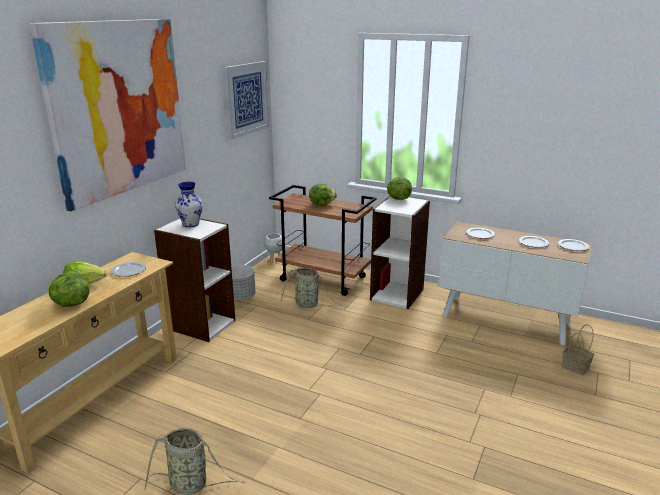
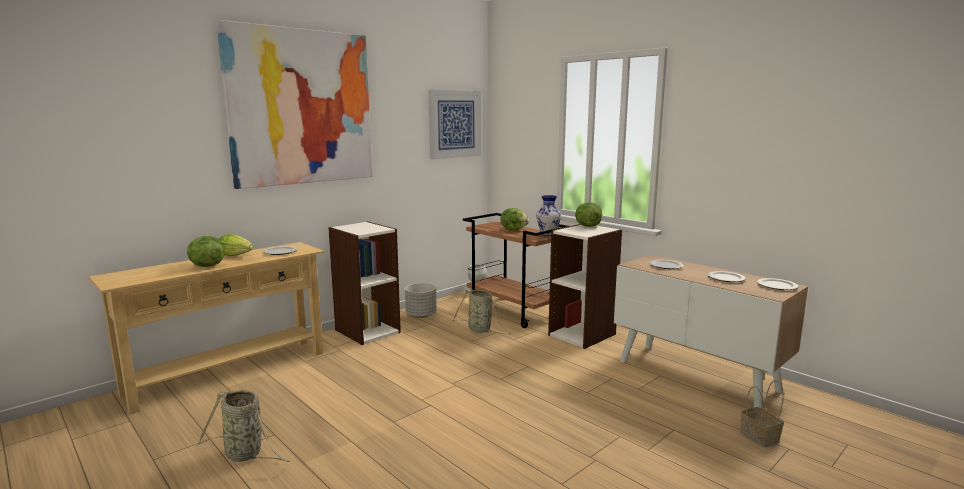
camera: 20 degrees right, 10 degrees down
vase [175,182,203,227] -> vase moved to [536,195,561,236]

